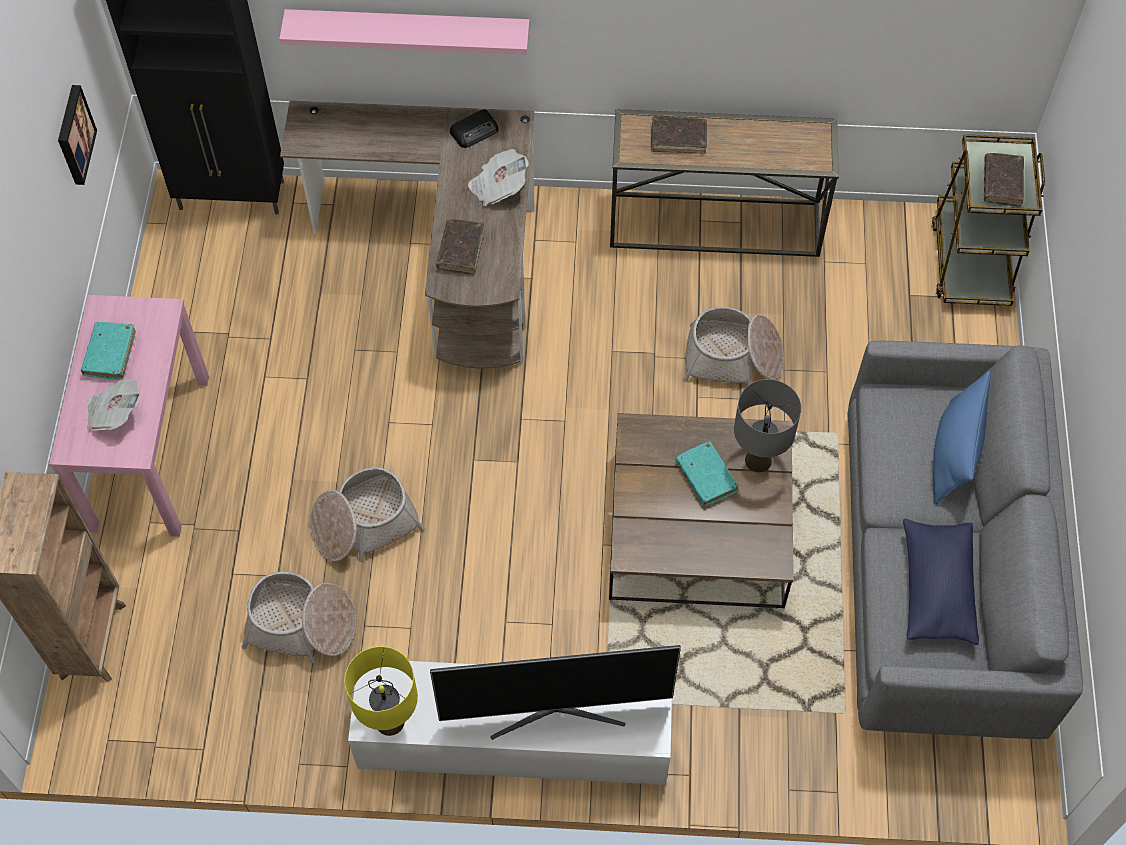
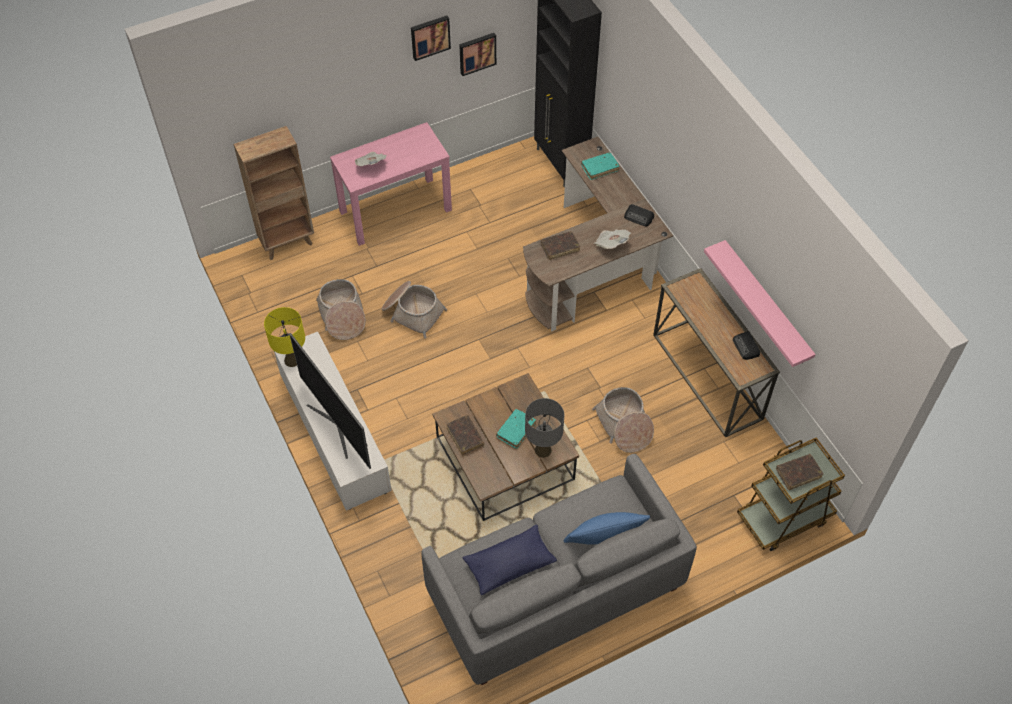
camera: 60 degrees right, 5 degrees down
turquoise book [81,322,136,380] -> turquoise book moved to [581,152,620,180]
pink shelf [279,9,530,55] -> pink shelf moved to [704,240,816,367]
brown book [651,116,707,154] -> brown book moved to [447,415,484,455]
none -> picture [411,16,451,61]
none -> radio [733,331,760,360]

